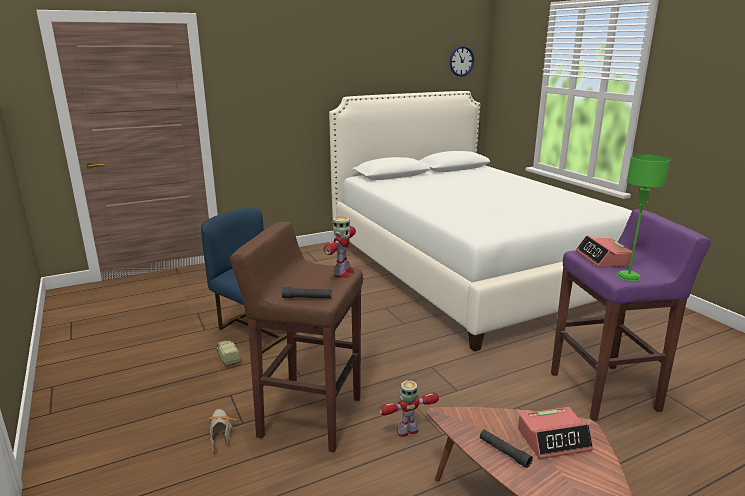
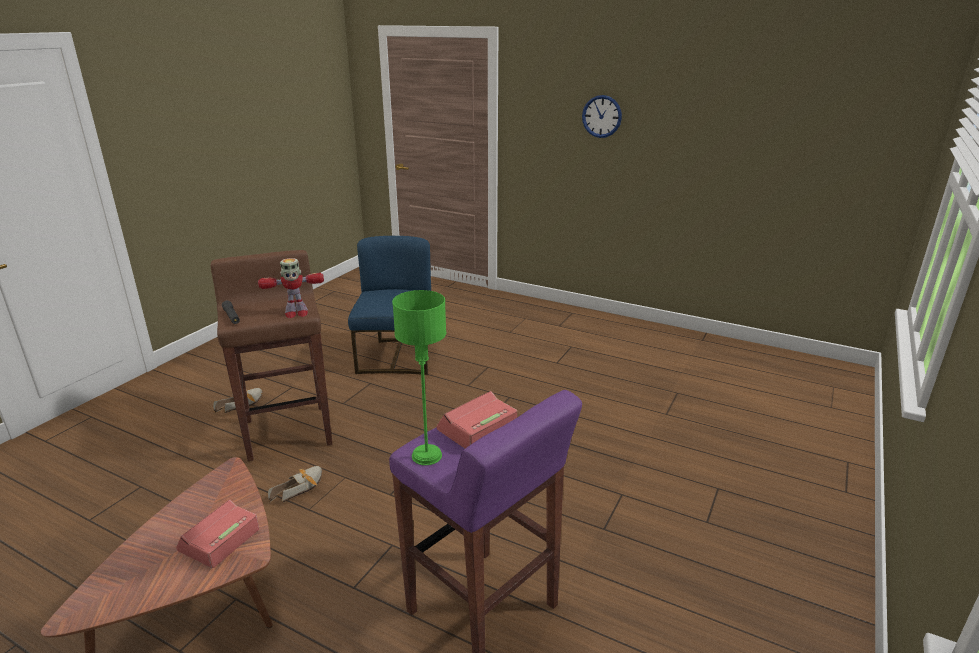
camera: 55 degrees right, 5 degrees up
toy truck [216,340,240,367] -> none
white bed [329,91,632,352] -> none
toy robot [380,381,439,437] -> shoe [268,466,322,503]
wall clock [450,46,474,77] -> wall clock moved to [582,95,622,138]
black flashlight [480,430,533,468] -> none
alarm clock [518,407,593,459] -> alarm clock turned 75 degrees clockwise [176,499,259,568]

